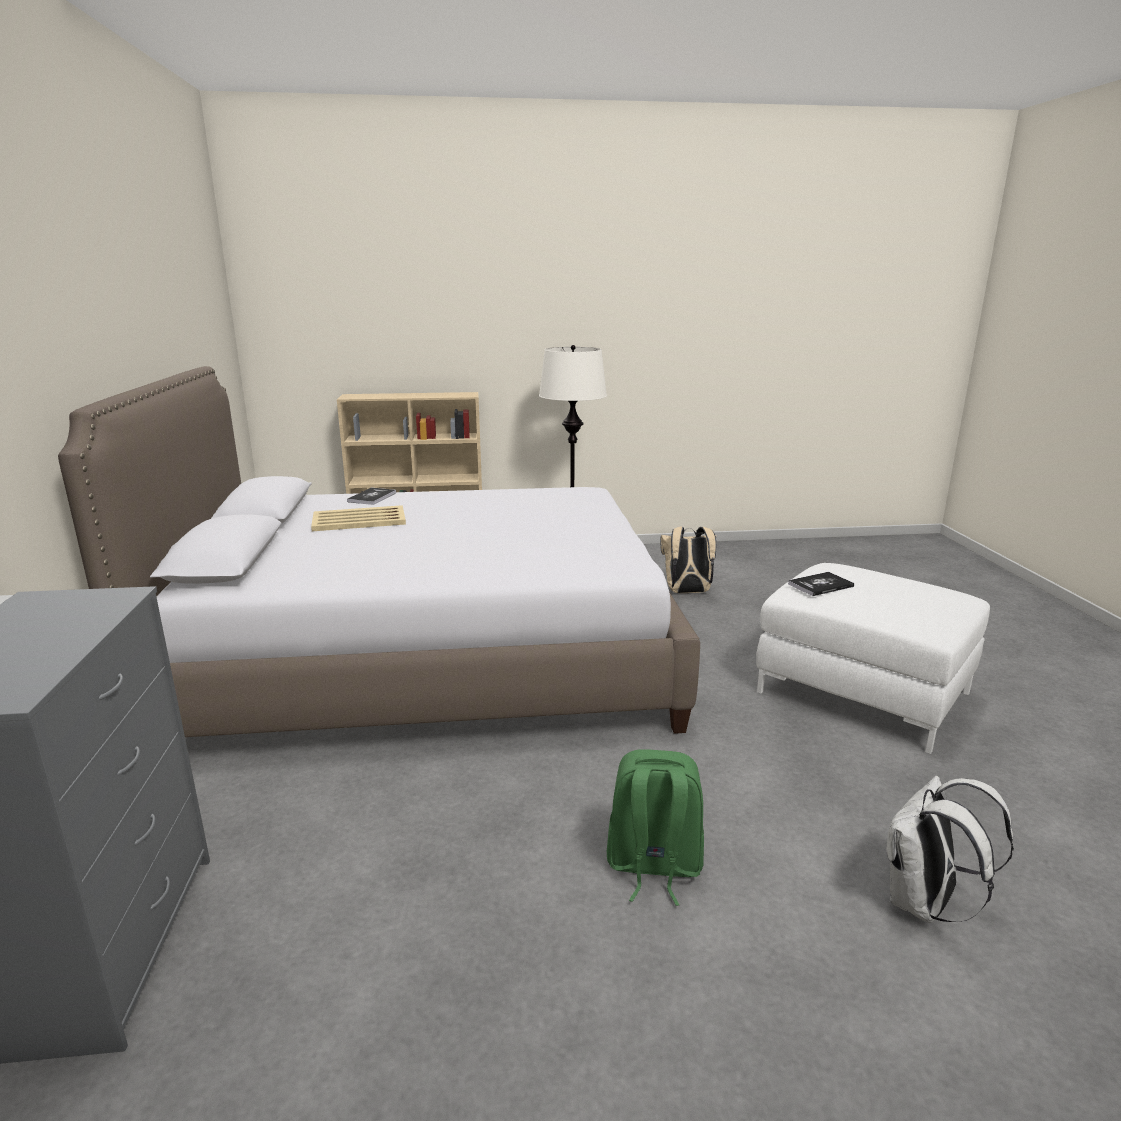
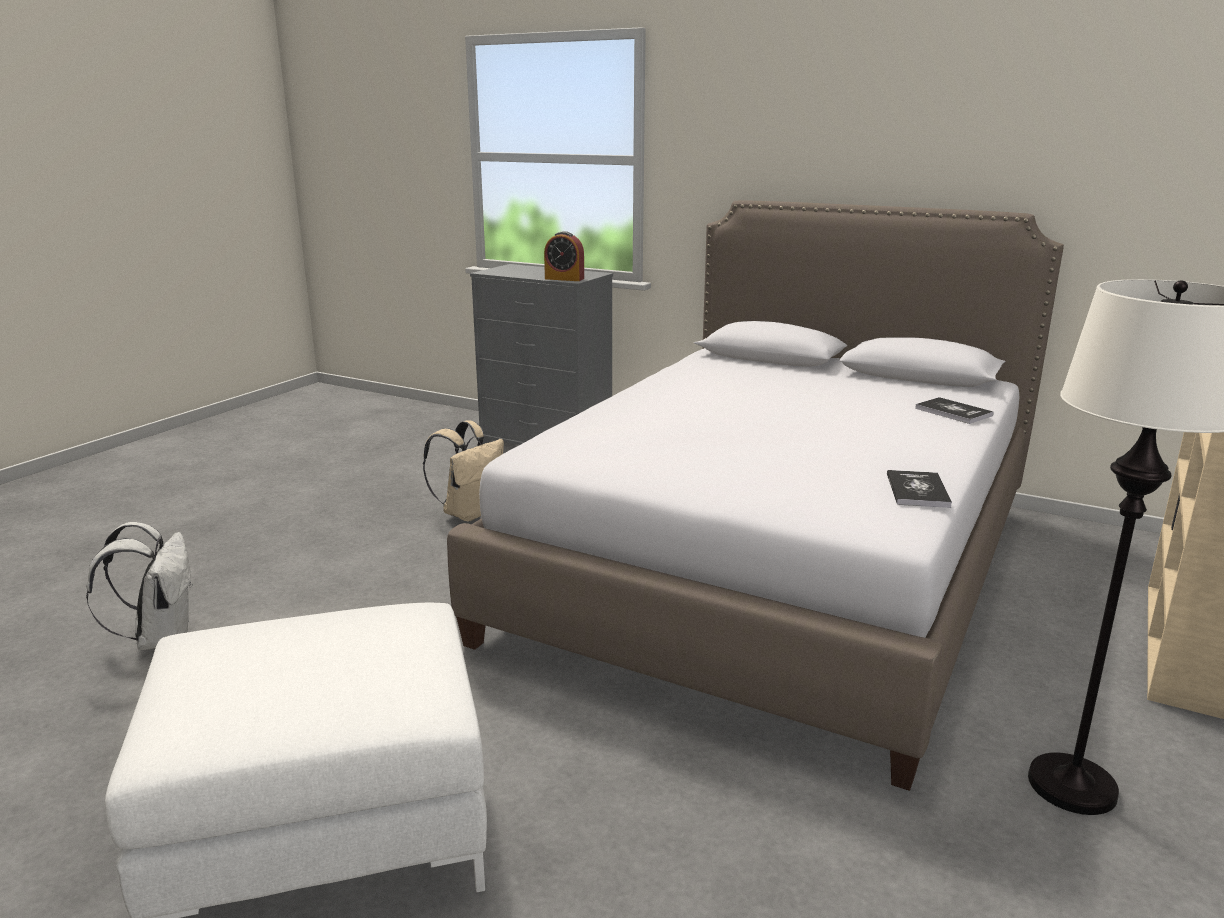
camera: 125 degrees right, 0 degrees up
beige tray [311,505,406,531] -> none
green backpack [607,749,704,906] -> none
beige backpack [660,526,716,593] -> beige backpack moved to [423,420,504,521]
book [788,572,854,596] -> book moved to [887,470,952,508]
none -> alarm clock [544,231,584,281]

